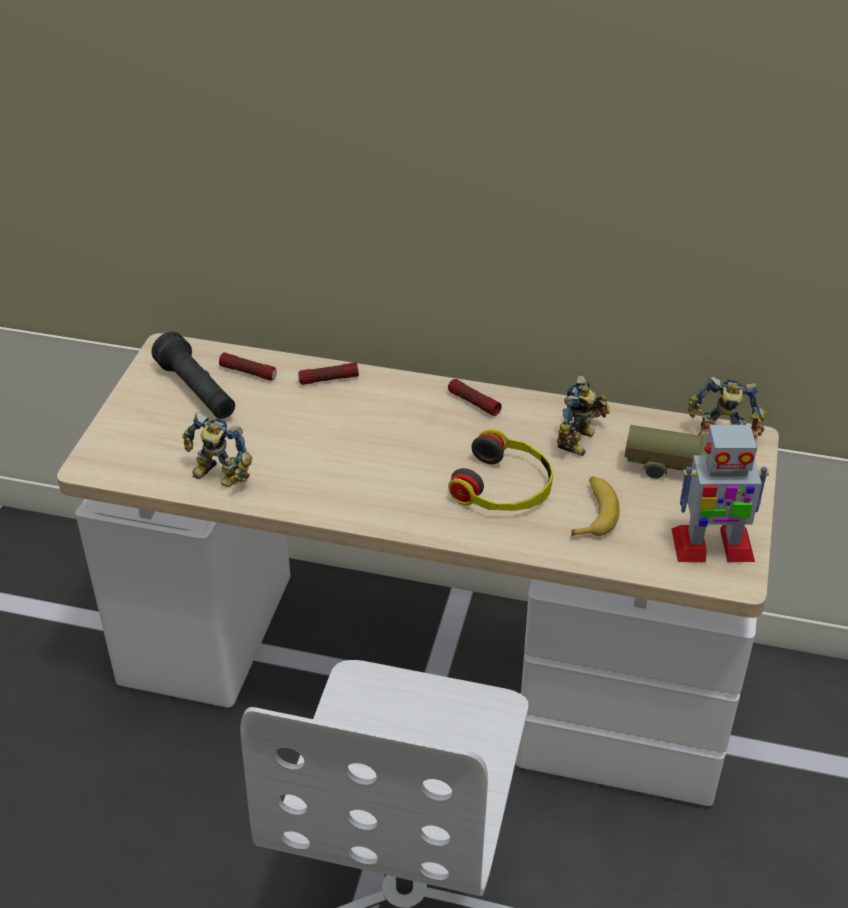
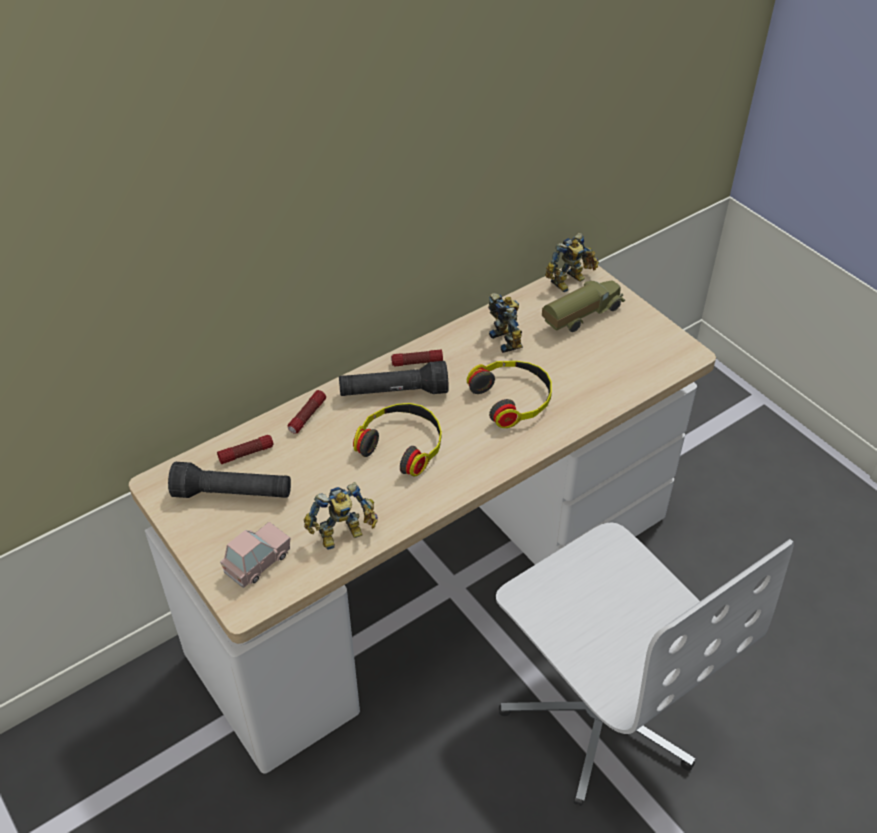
camera: 50 degrees left, 5 degrees up
banana [571,476,620,537] -> none
toy robot [671,424,769,562] -> none
none -> pink toy car [220,522,291,588]
none -> black flashlight [339,361,449,396]
none -> headphones [353,403,442,477]

